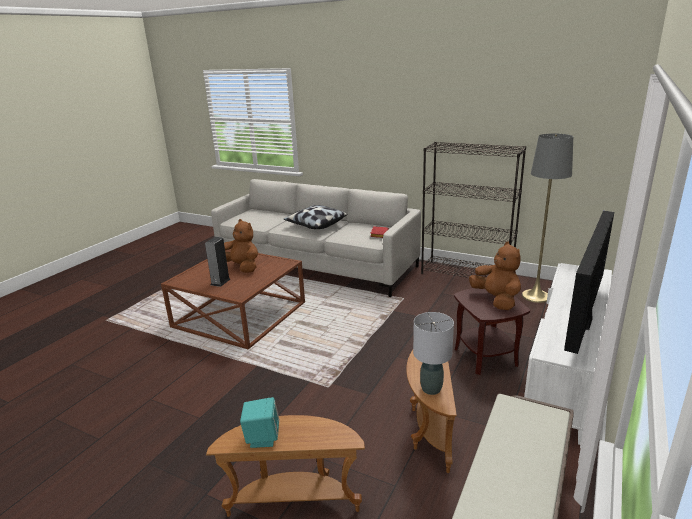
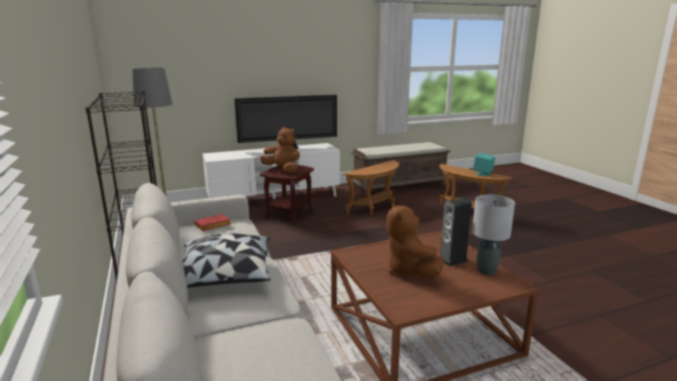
camera: 140 degrees left, 5 degrees down
grey table lamp [413,312,454,395] -> grey table lamp moved to [472,195,515,275]
brown plush toy [469,241,521,310] -> brown plush toy turned 105 degrees clockwise [260,126,300,173]

